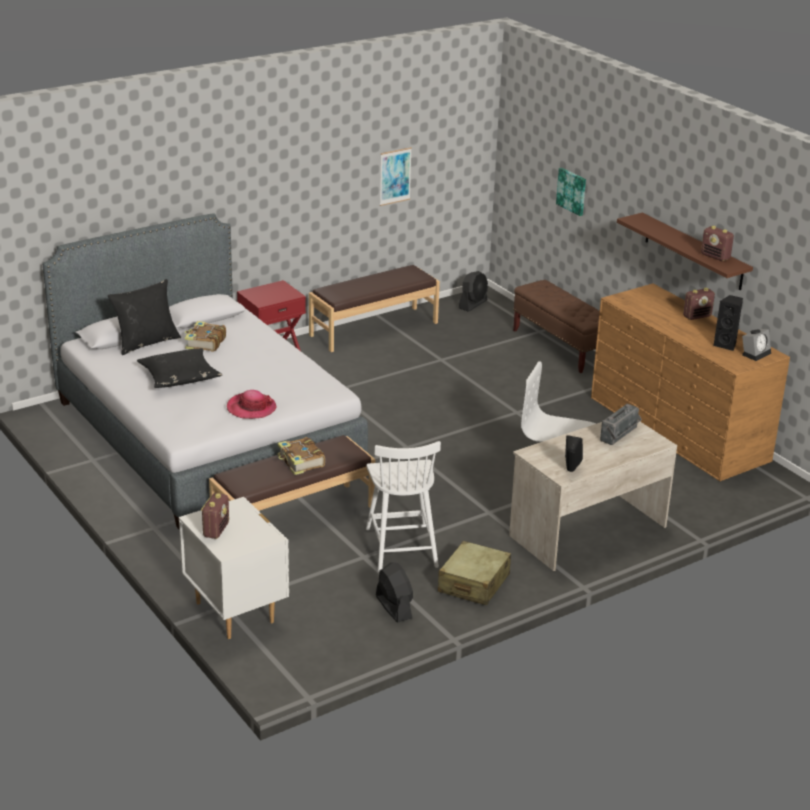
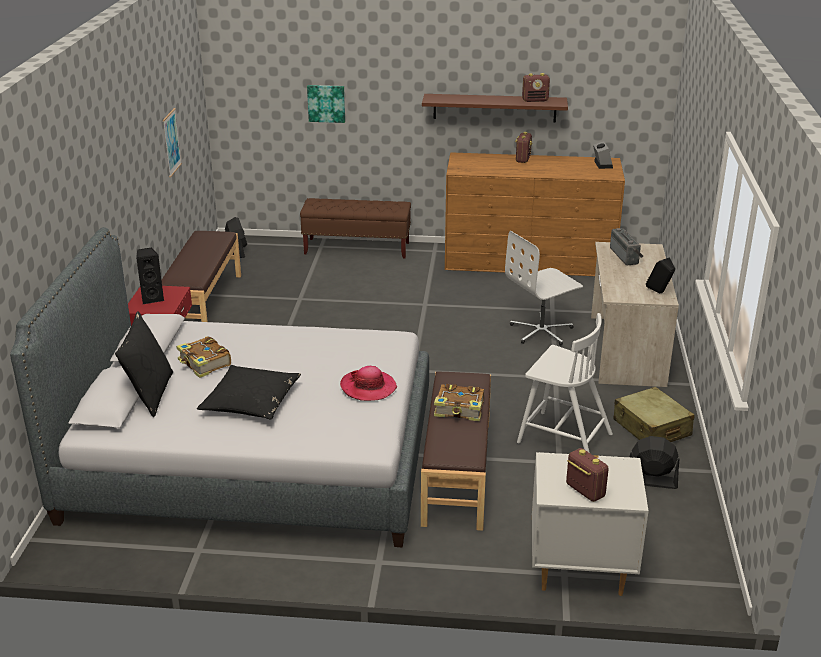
camera: 50 degrees left, 0 degrees up
black speaker [713,295,743,351] -> black speaker moved to [136,247,165,304]

